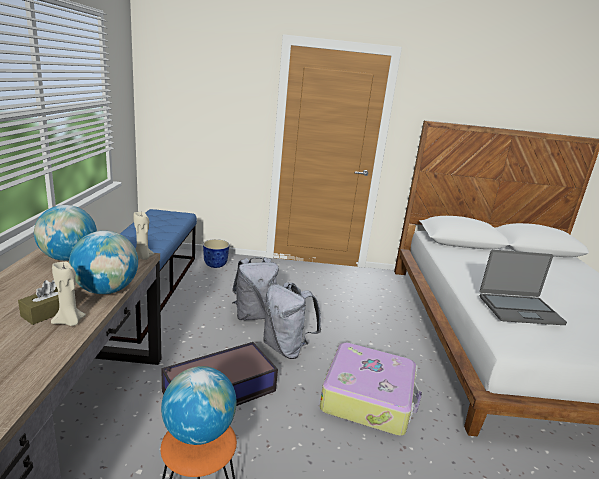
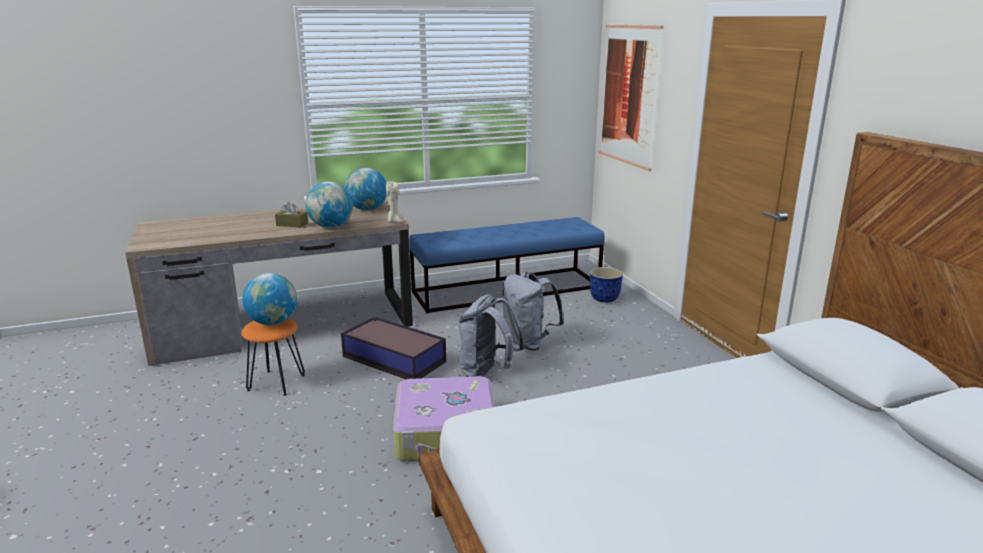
camera: 70 degrees right, 0 degrees up
beige candle [51,262,86,326] -> none
laptop [480,250,567,325] -> none
none -> picture [599,24,663,171]

